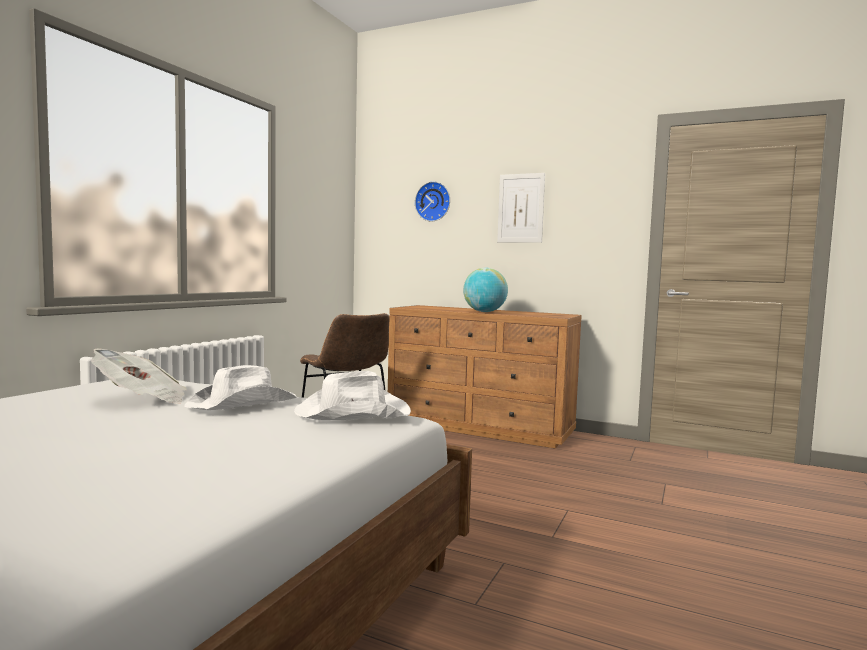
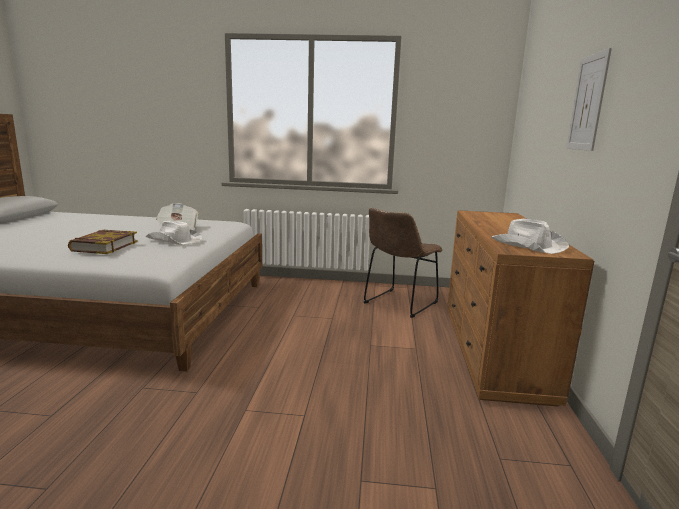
camera: 70 degrees right, 10 degrees up
white hat [294,371,411,420] -> white hat moved to [491,219,569,254]
wall clock [415,181,450,222] -> none
globe [463,268,508,312] -> none
none -> book [68,230,138,254]

